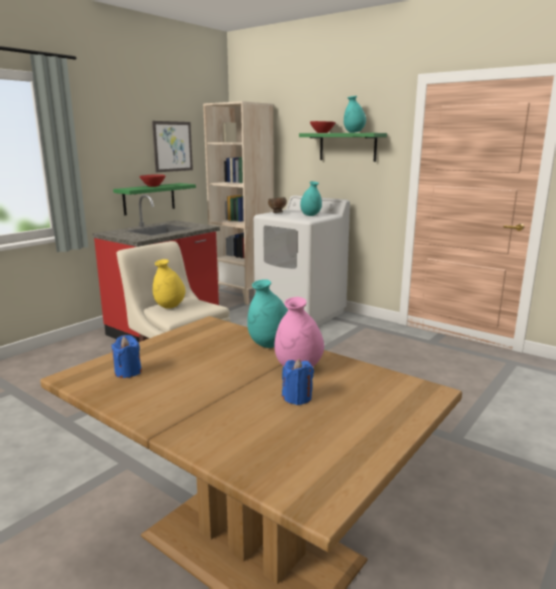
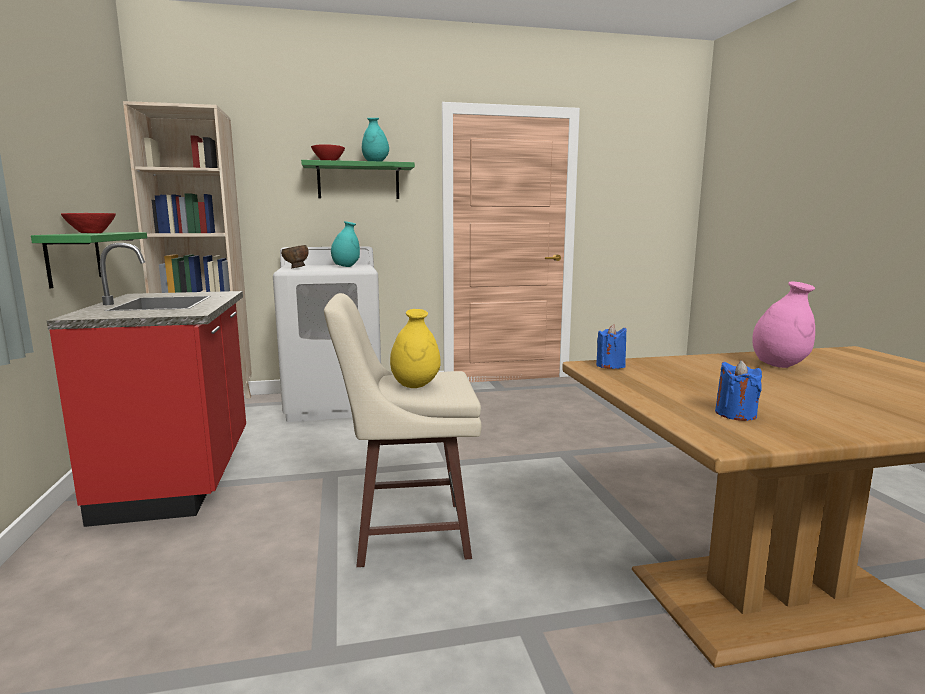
camera: 50 degrees left, 5 degrees down
picture [152,121,193,172] -> none
turquoise vase [247,279,288,348] -> none
blue candle [282,359,314,405] -> blue candle moved to [596,324,627,369]

